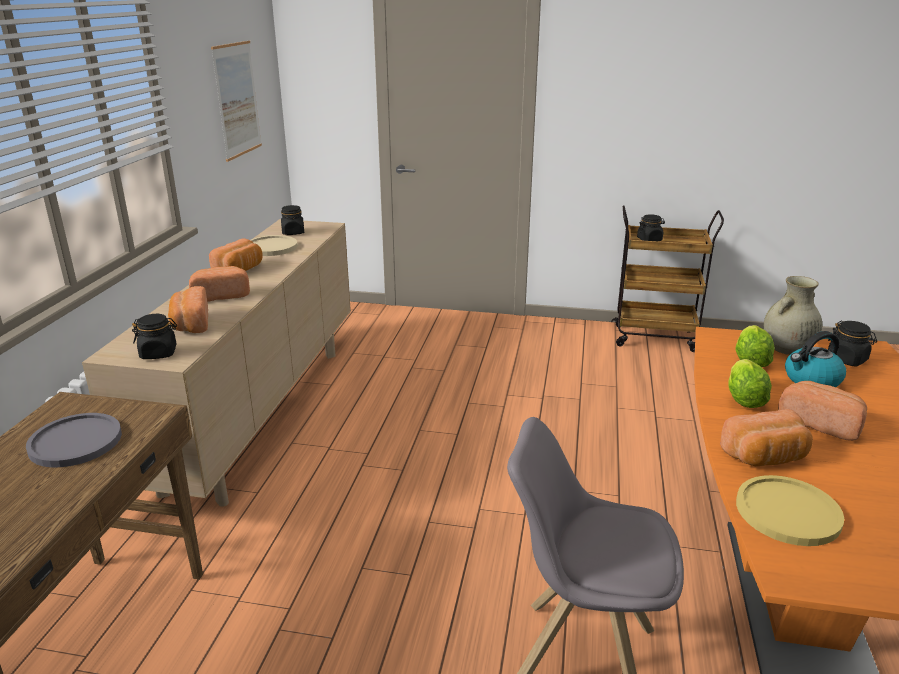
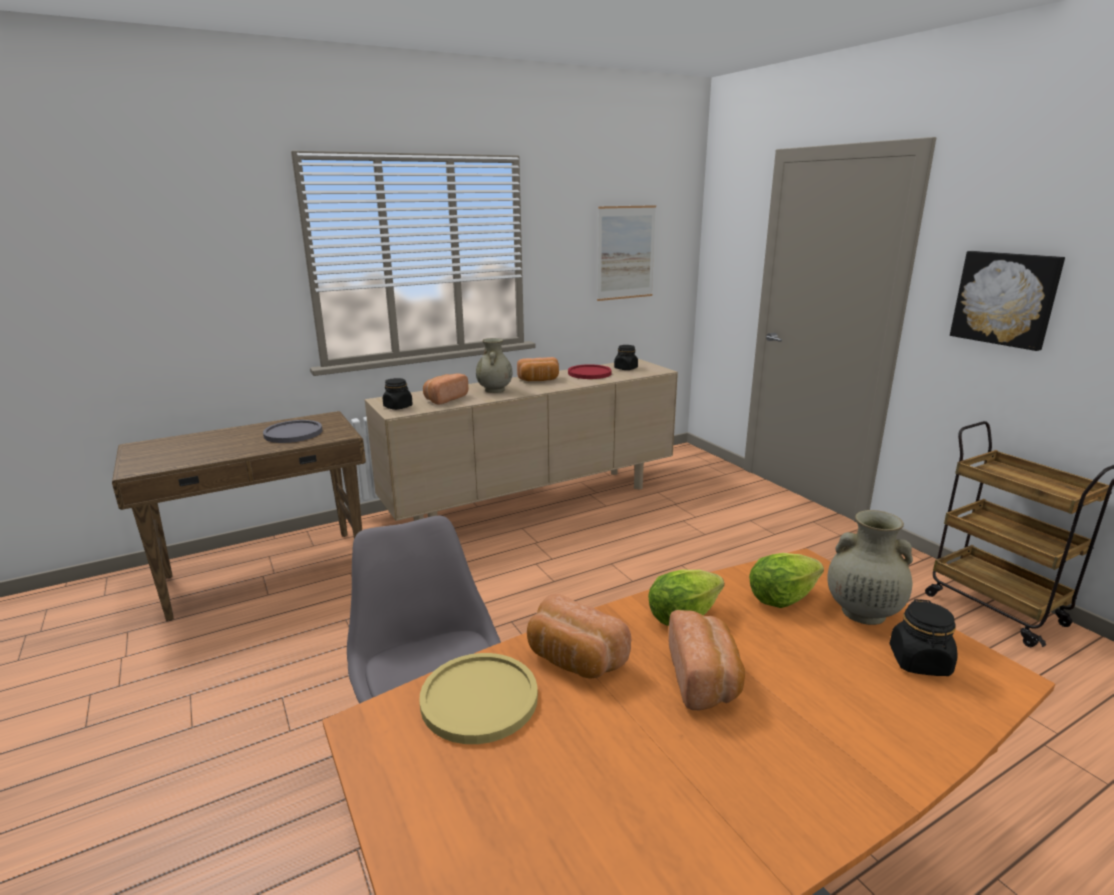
camera: 50 degrees right, 5 degrees down
bread [189,266,250,302] -> beige vase [476,338,512,393]
beige plate [251,235,297,256] -> red plate [568,364,612,379]
black jar [637,214,665,241] -> none
kettle [785,331,846,387] -> none
none -> picture [950,251,1065,351]

